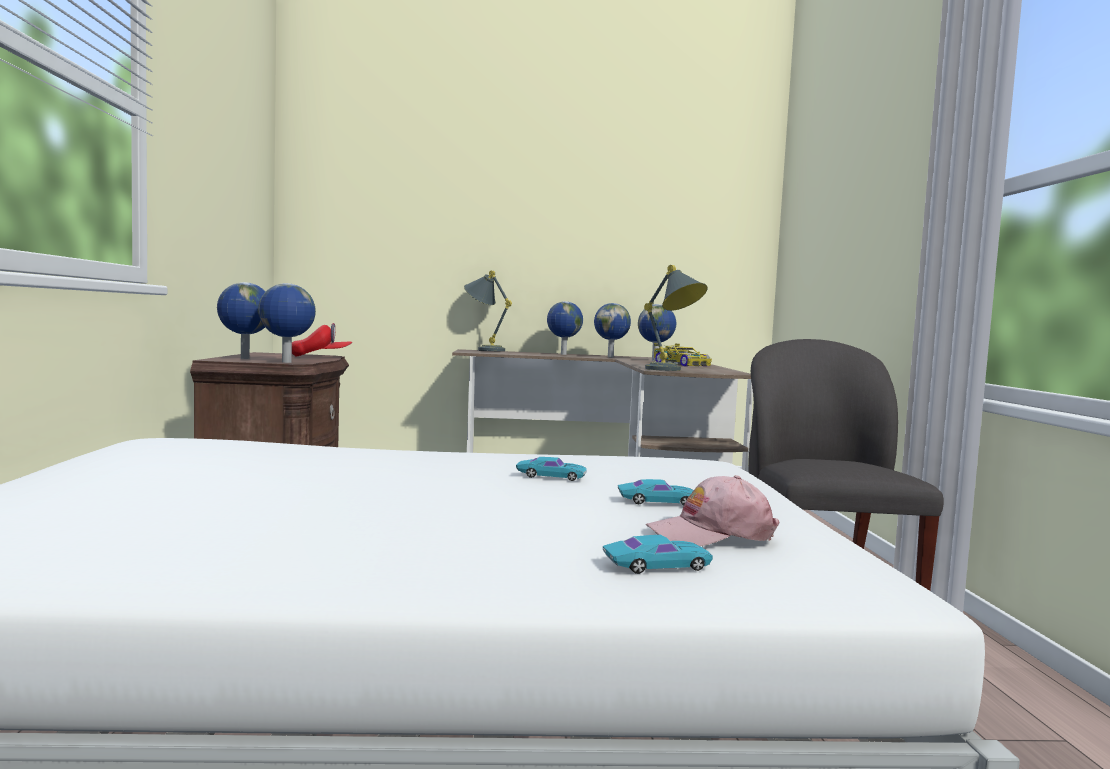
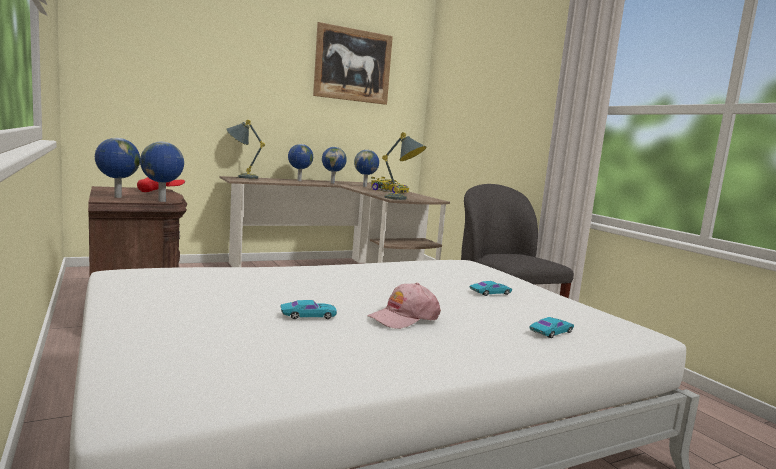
camera: 25 degrees left, 5 degrees up
turquoise toy car [516,457,587,481] -> turquoise toy car moved to [280,300,337,319]
pink cap [646,475,780,546] -> pink cap moved to [367,283,441,329]
none -> picture [313,22,393,105]

